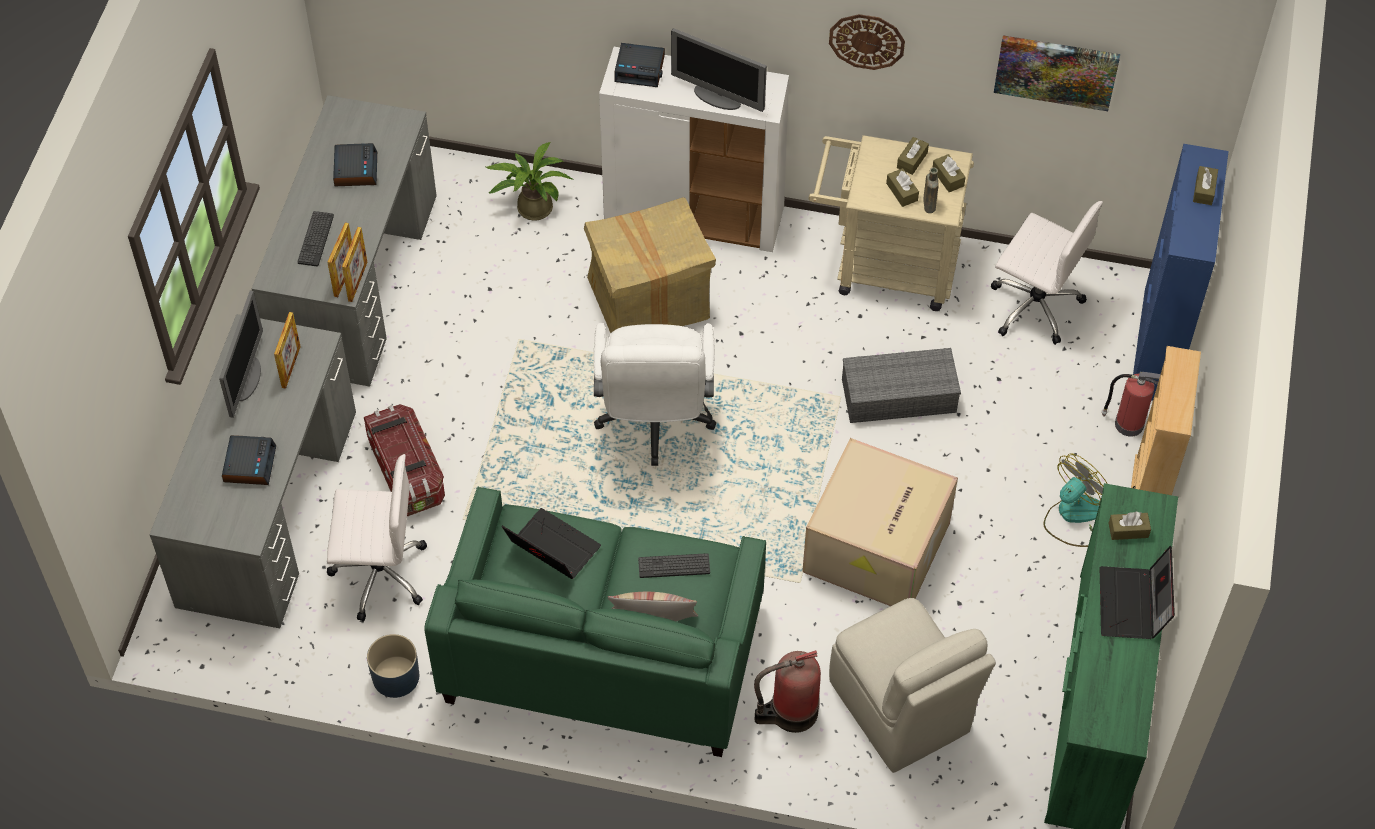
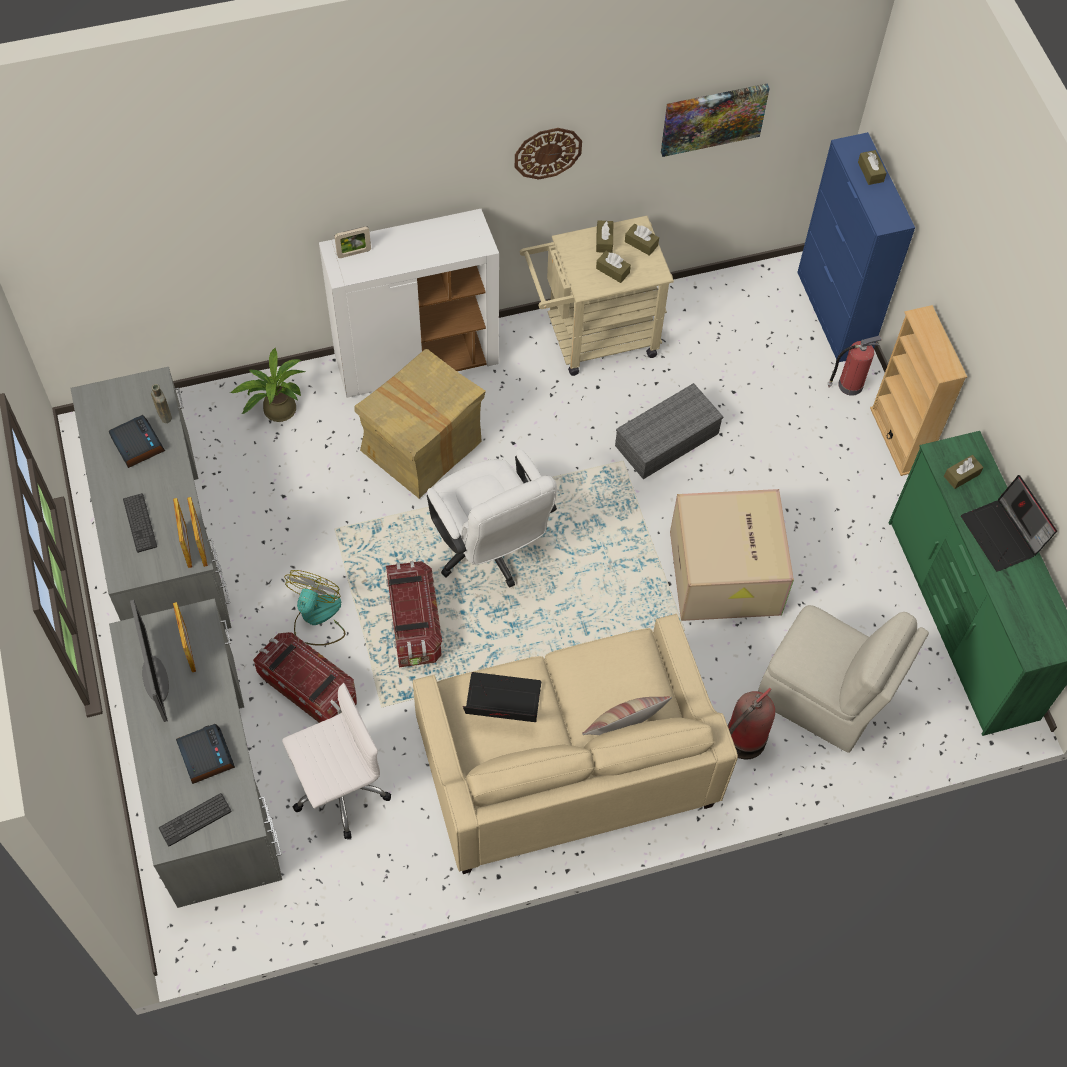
camera: 30 degrees left, 5 degrees up
blue planter [367,634,419,698] -> none
green sofa [424,487,766,757] -> beige sofa [413,614,738,874]
alarm clock [614,43,665,87] -> picture frame [334,226,371,258]
keyboard [638,553,710,578] -> keyboard moved to [159,793,232,846]
monitor [671,28,767,112] -> none
brown bottle [923,167,939,213] -> brown bottle moved to [151,384,172,423]
white office chair [991,201,1103,345] -> none
fan [1044,453,1108,547] -> fan moved to [284,570,345,646]
none -> storage box [386,561,442,667]

